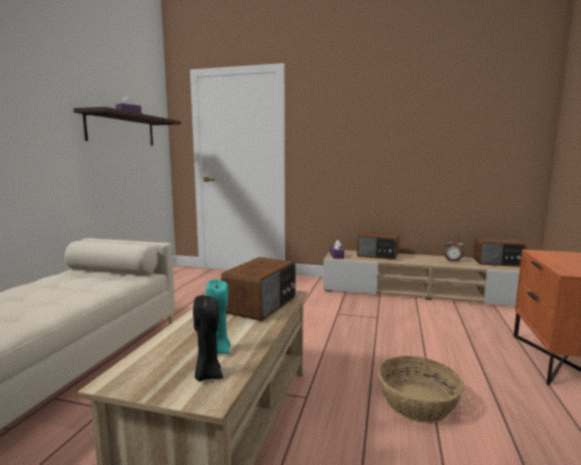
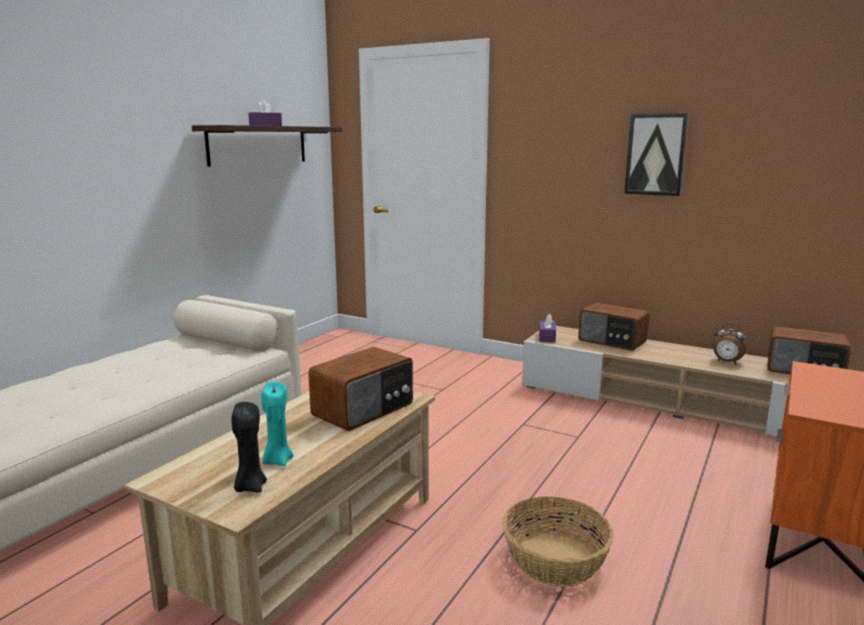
camera: 15 degrees right, 5 degrees up
none -> picture [625,113,689,196]

